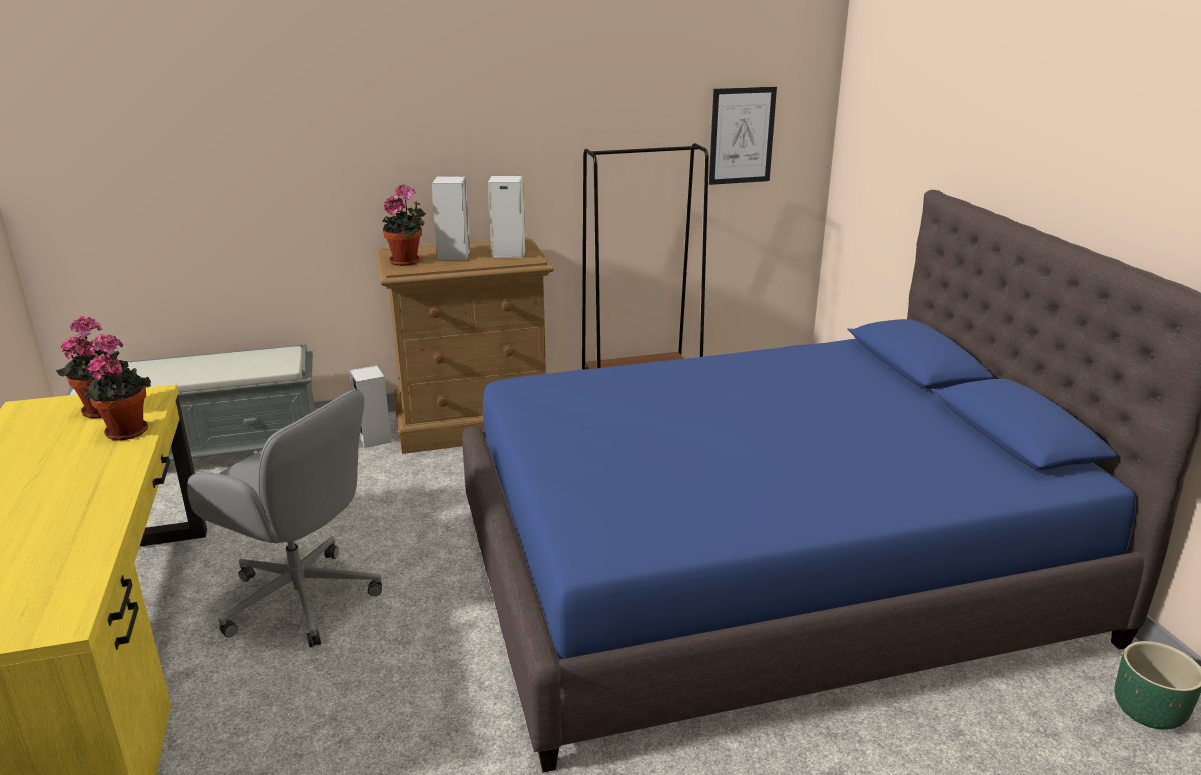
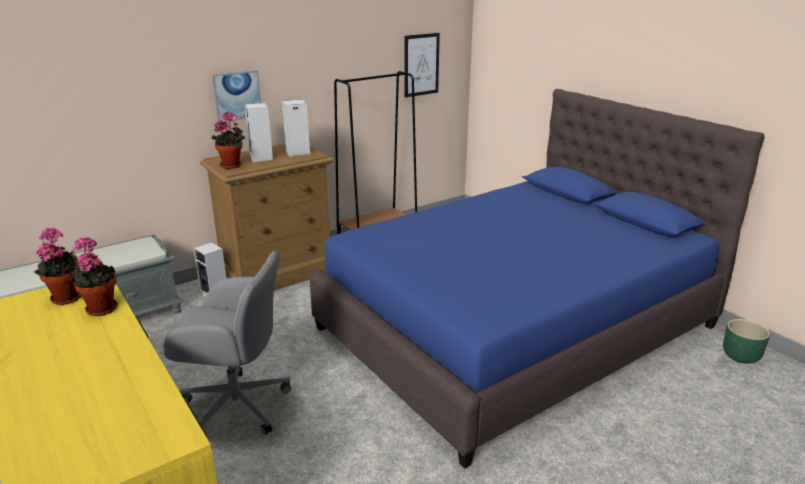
camera: 20 degrees left, 0 degrees up
none -> picture [212,70,261,122]

